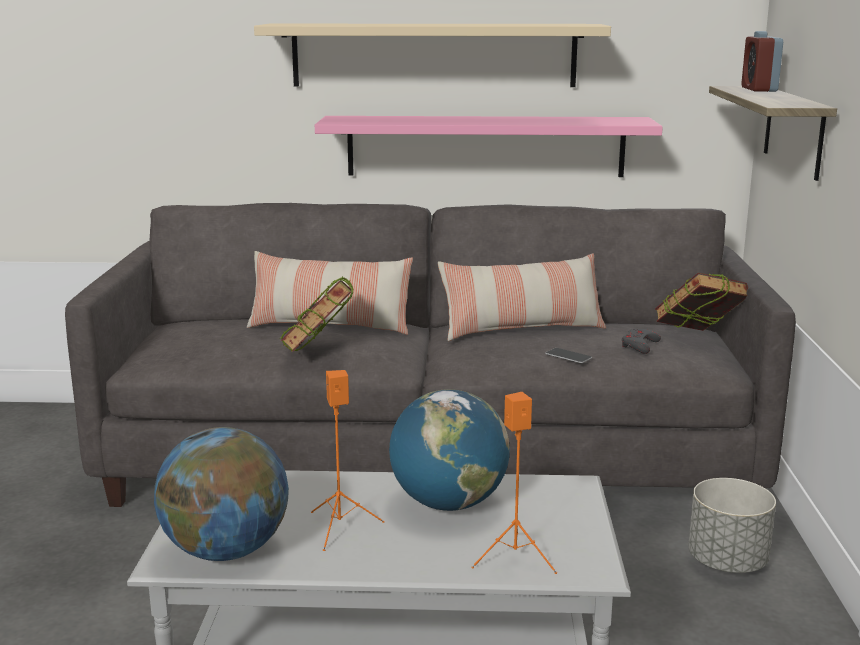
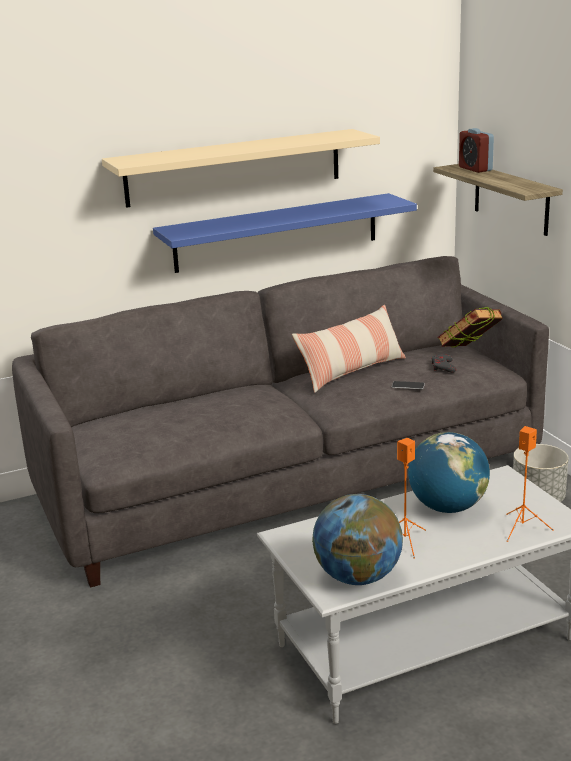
camera: 25 degrees left, 5 degrees up
pillow [247,251,413,335] -> none
book [281,276,353,352] -> none
pink shelf [315,116,663,177] -> blue shelf [153,193,417,273]

